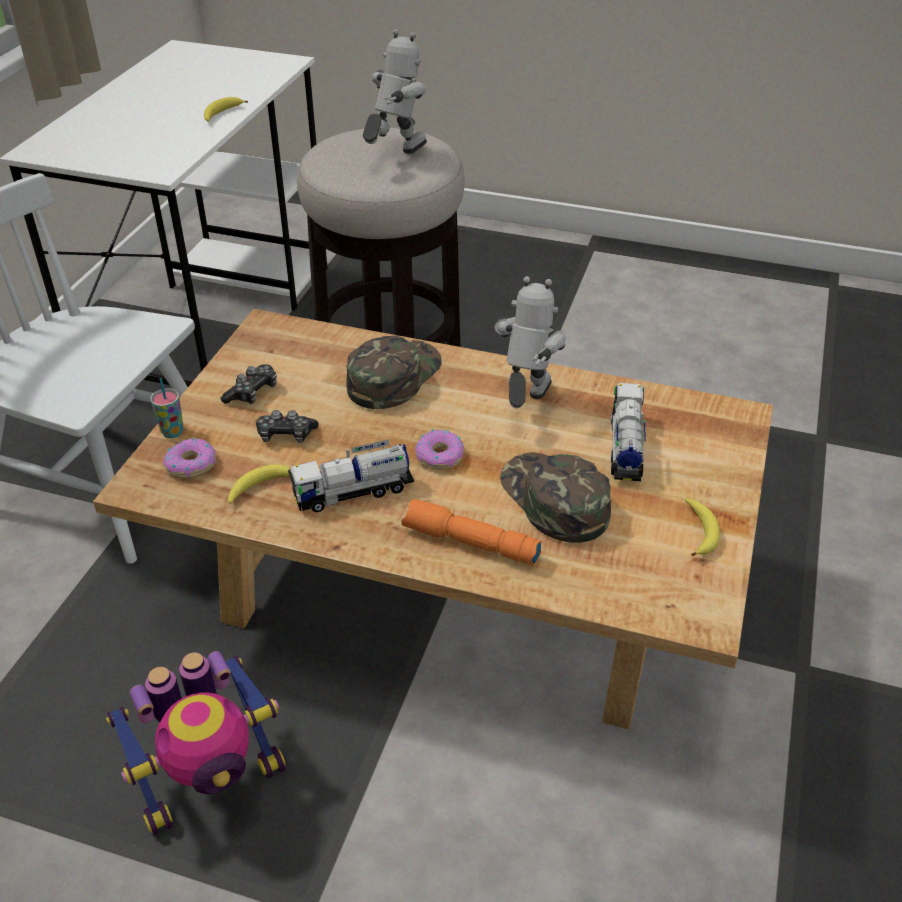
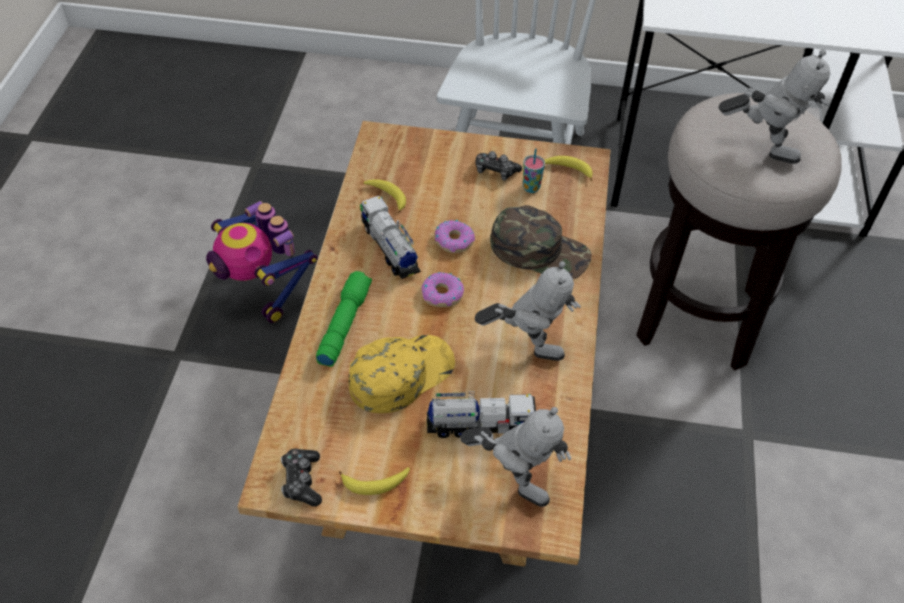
camera: 80 degrees right, 10 degrees up
cup [151,378,184,438] -> cup moved to [523,148,545,193]
donut [163,438,216,479] -> donut moved to [435,220,475,253]
banana [204,97,248,122] -> banana moved to [544,156,593,181]
game controller [256,410,319,443] -> game controller moved to [281,449,322,507]
orange flashlight [401,499,542,565] -> green flashlight [316,271,372,367]
green cap [500,452,611,543] -> yellow cap [348,335,455,413]
none -> toy robot [460,407,571,507]

